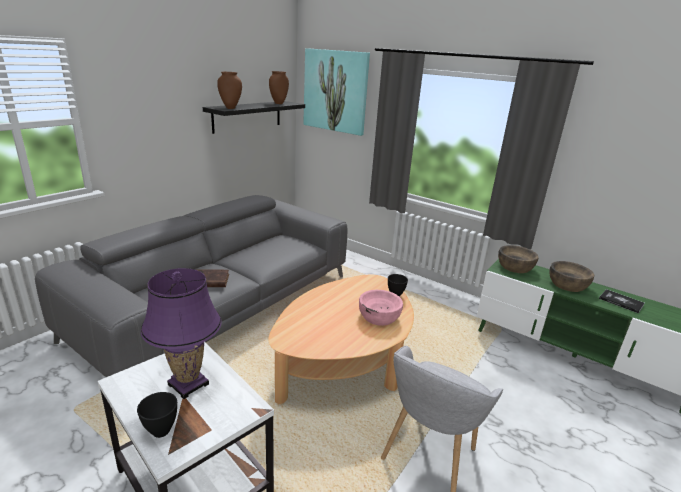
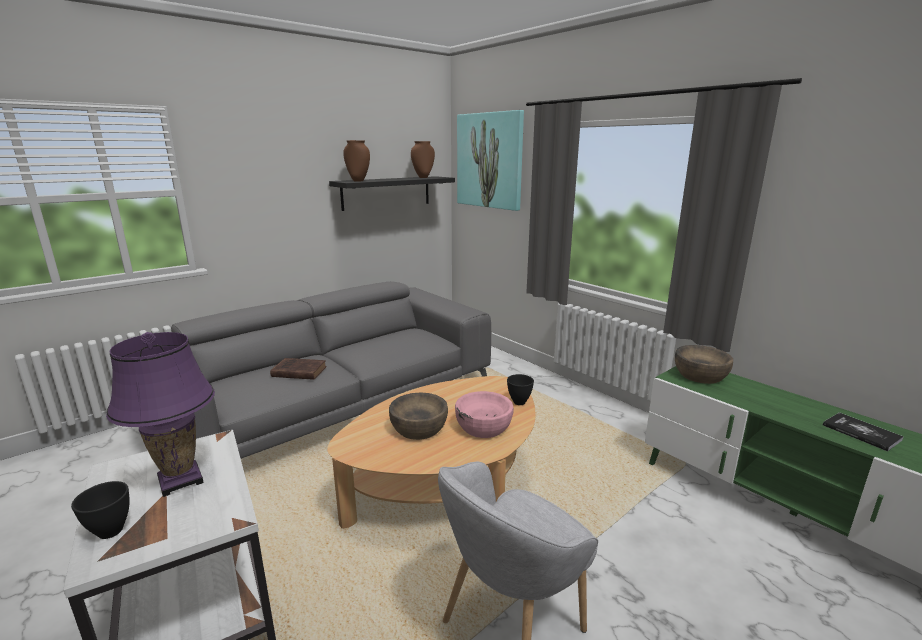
camera: 15 degrees right, 5 degrees down
brown bowl [549,261,594,292] -> brown bowl moved to [389,392,448,440]

